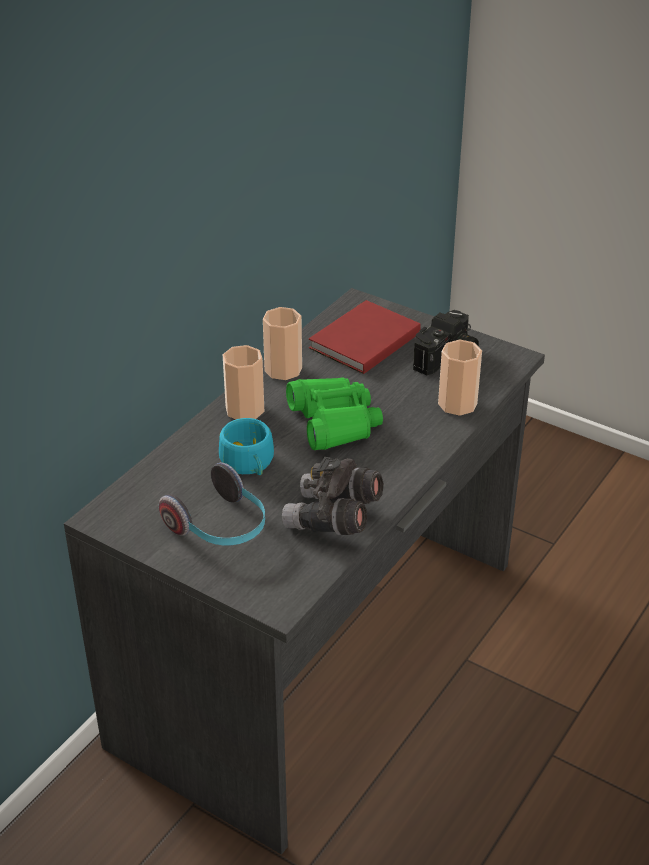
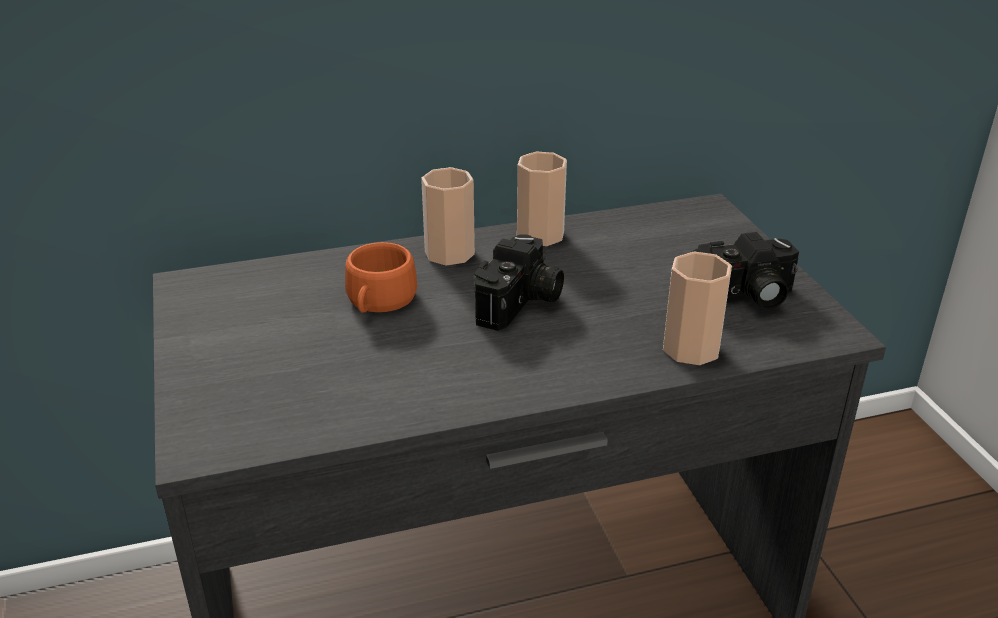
camera: 40 degrees right, 5 degrees down
headphones [159,463,265,545] -> none
turquoise cup [219,418,274,475] -> orange cup [345,242,417,313]
grey binoculars [282,457,384,535] -> none
green binoculars [286,377,383,450] -> camera [475,234,564,331]
red book [309,300,421,374] -> none

